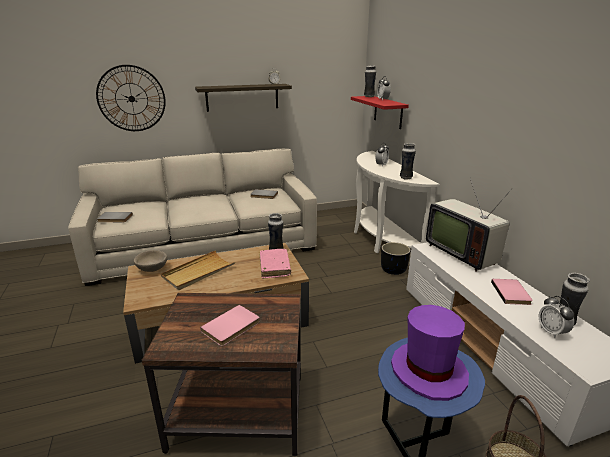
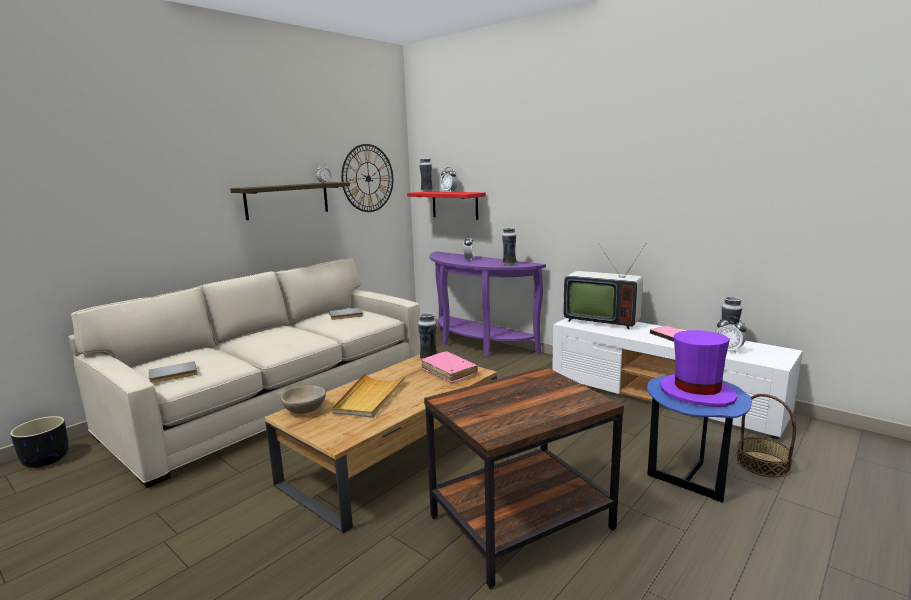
camera: 30 degrees left, 10 degrees down
wall clock [96,65,166,131] -> wall clock moved to [341,144,393,212]
pink book [200,305,260,346] -> none
white console table [354,151,440,253] -> purple console table [430,251,546,357]
black planter [381,242,410,275] -> black planter moved to [10,416,69,468]

